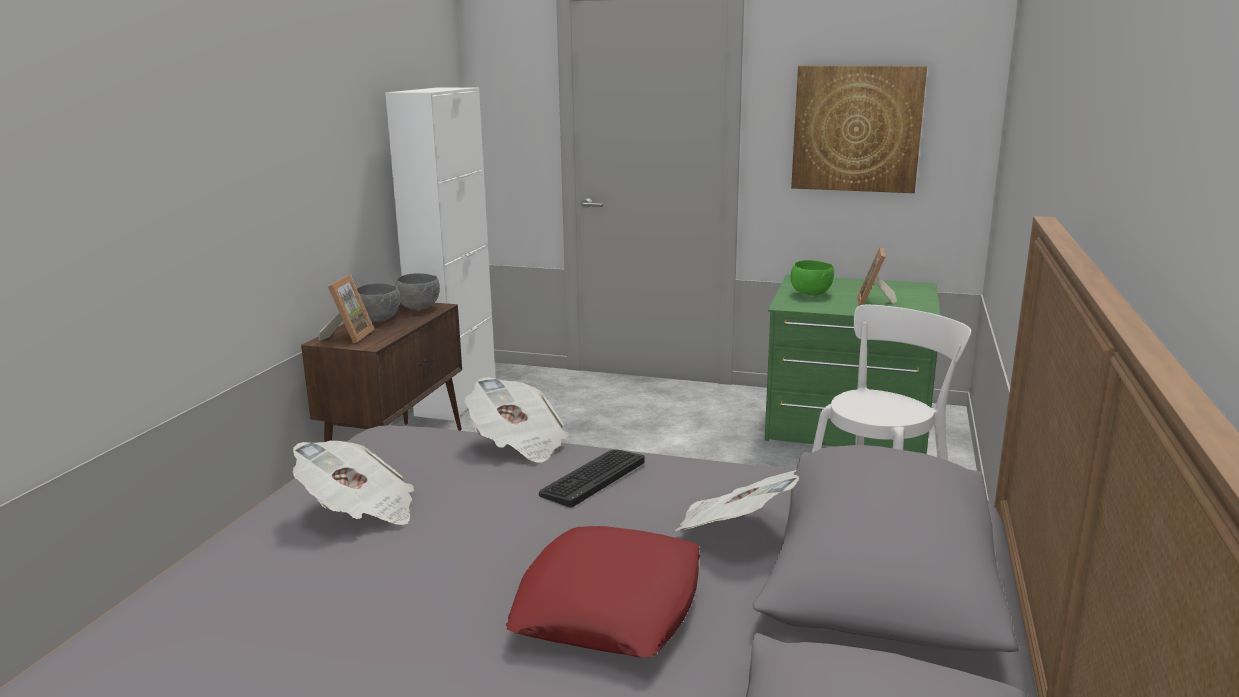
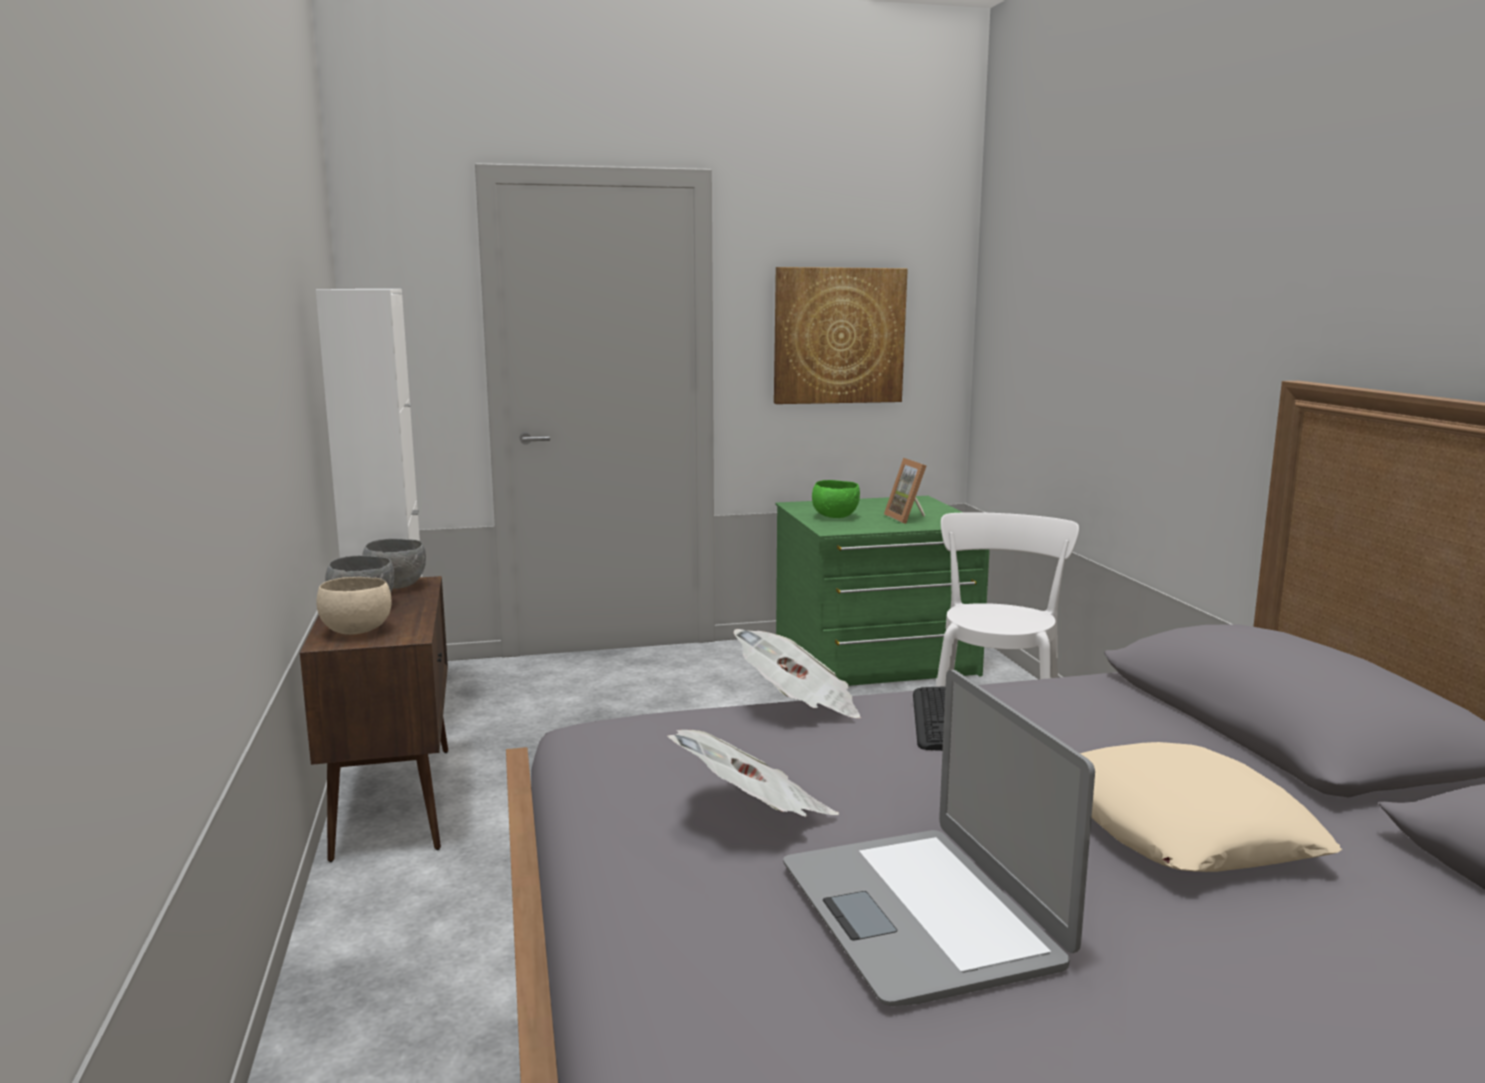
camera: 30 degrees left, 5 degrees down
picture frame [319,275,374,343] -> beige bowl [316,577,391,635]
red pillow [506,526,700,658] -> beige pillow [1080,742,1342,872]
newspaper [675,470,799,531] -> none
none -> laptop [783,670,1095,1006]

